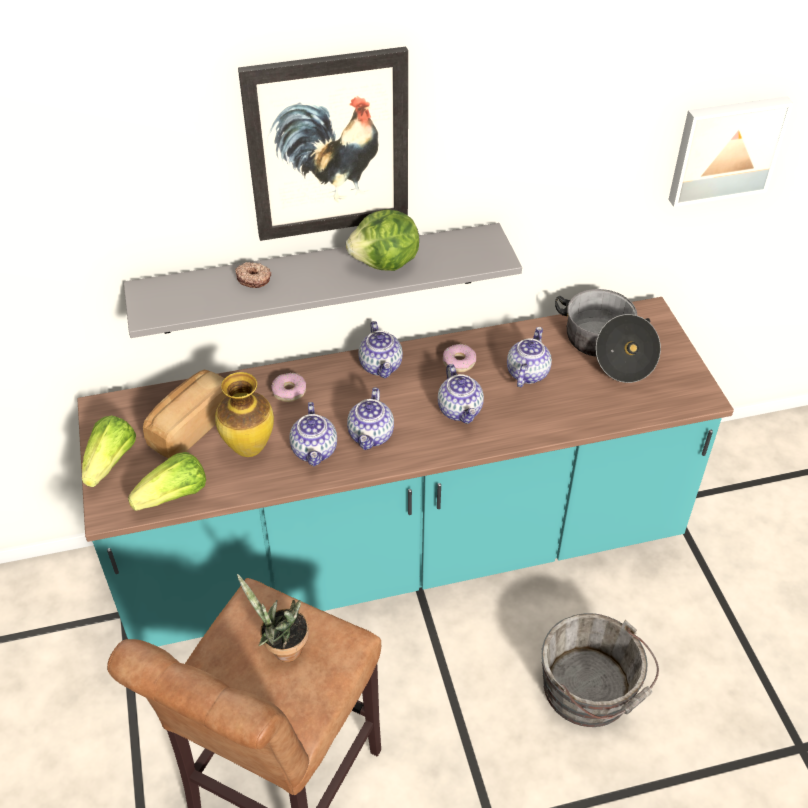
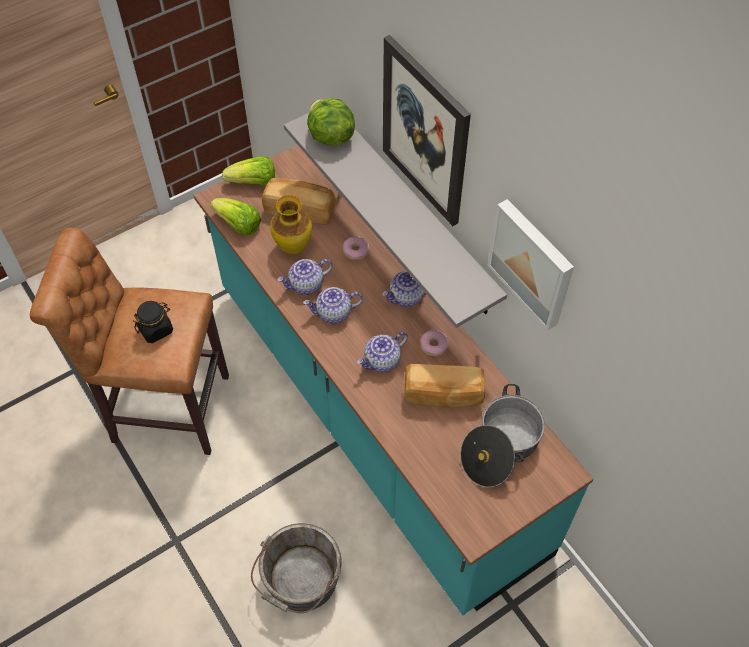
camera: 70 degrees right, 10 degrees up
donut [235,262,271,288] -> none
potted plant [237,574,309,662] -> black jar [133,301,173,343]
lettuce [346,209,419,271] -> lettuce moved to [307,98,355,146]
teapot [507,327,552,387] -> bread [404,364,485,408]
picture [668,96,793,207] -> picture moved to [488,199,574,330]

